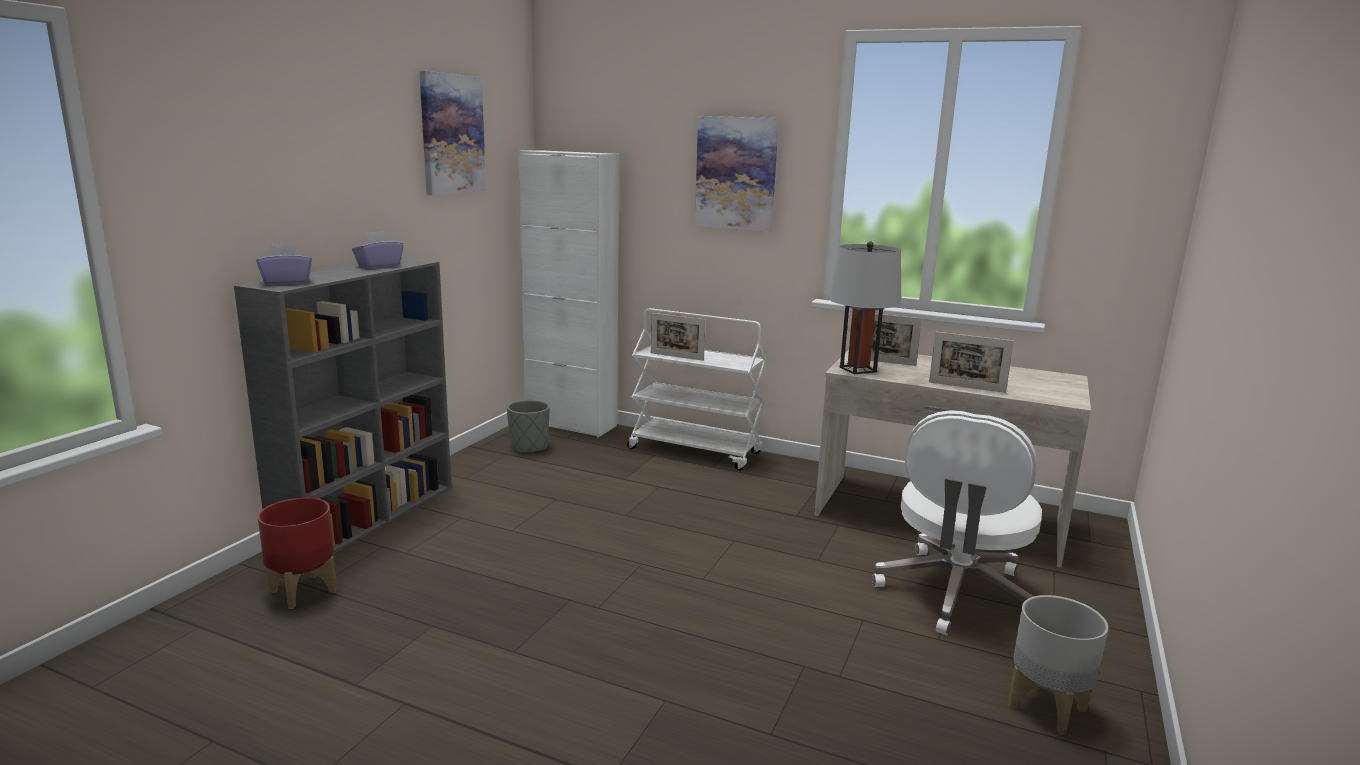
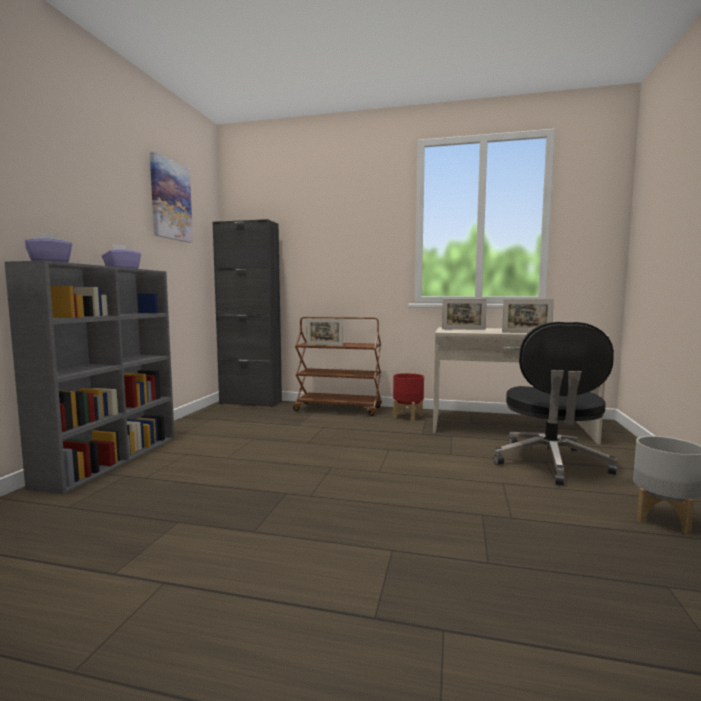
camera: 10 degrees left, 10 degrees down
red planter [258,498,337,609] -> red planter moved to [393,373,424,421]
grey planter [507,400,550,453] -> none
white cabinet [518,150,620,438] -> black cabinet [213,219,282,407]
white cart [627,308,766,471] -> brown cart [293,317,382,416]
picture [695,116,779,232] -> none
grey table lamp [829,241,901,374] -> none
white office chair [872,410,1042,635] -> black office chair [494,322,618,486]

